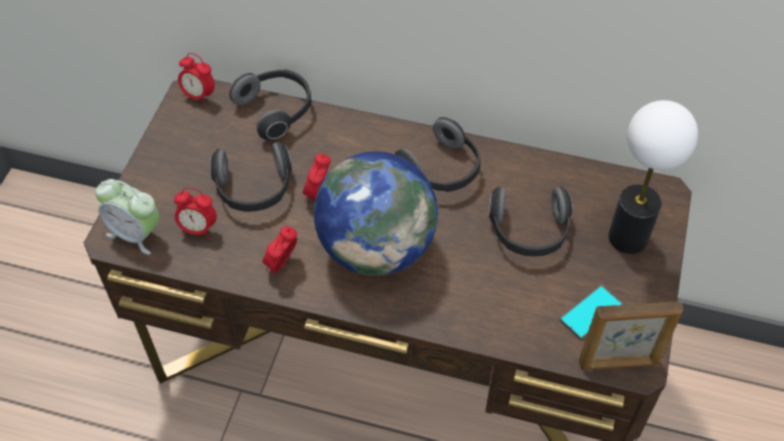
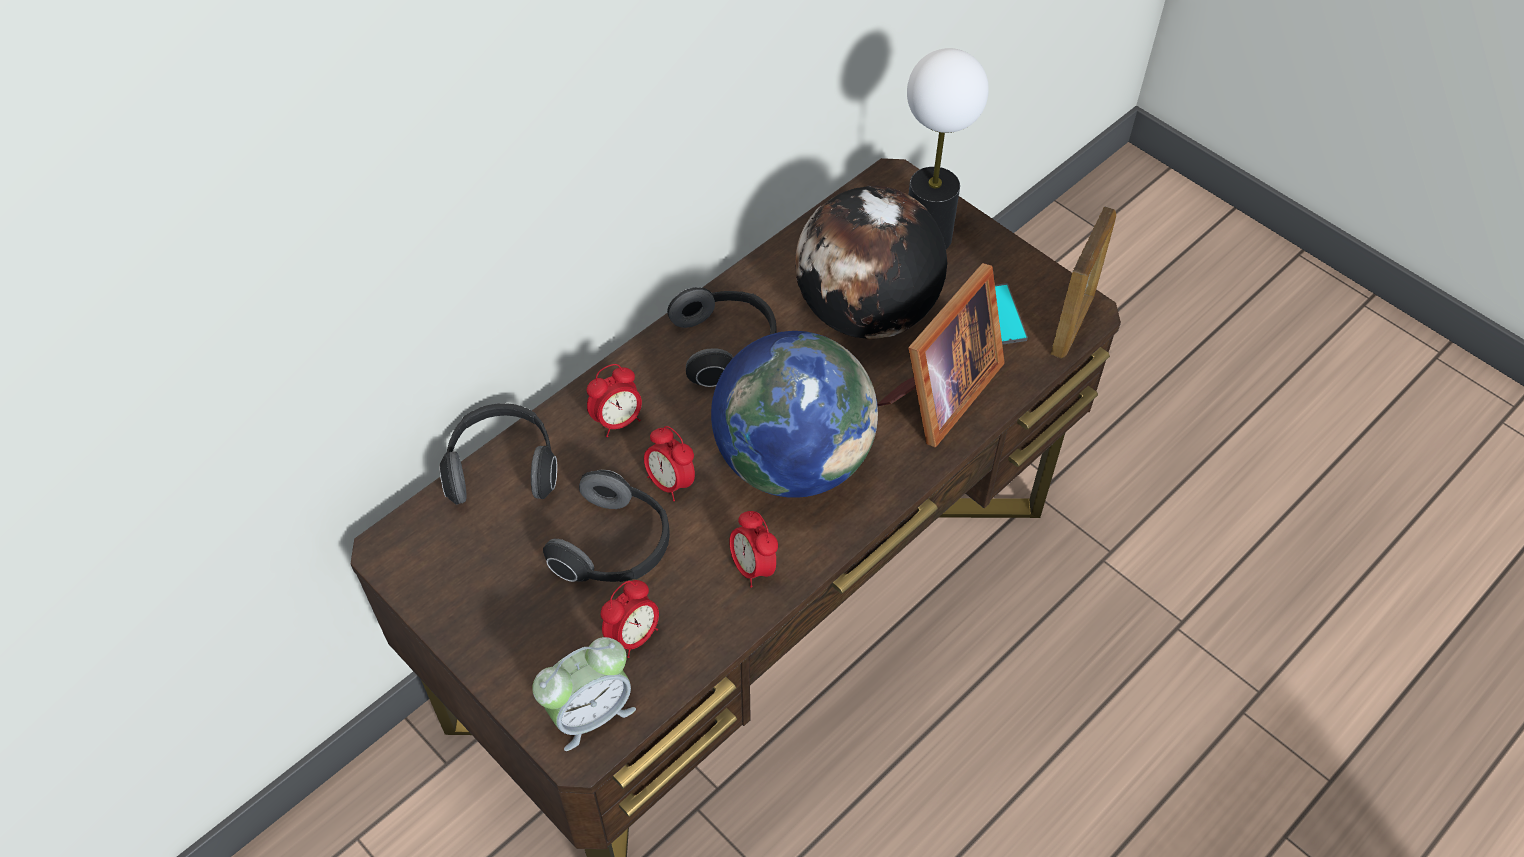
camera: 60 degrees left, 0 degrees up
alarm clock [178,53,215,105] -> alarm clock moved to [587,364,642,437]
headphones [488,186,573,257] -> globe [795,186,947,339]
none -> picture frame [877,263,1005,447]

